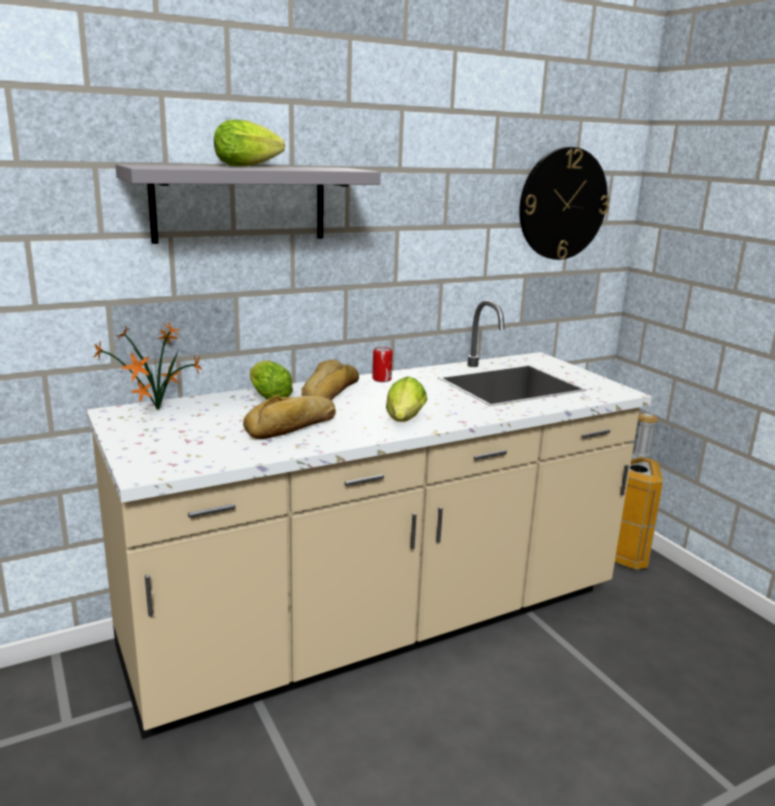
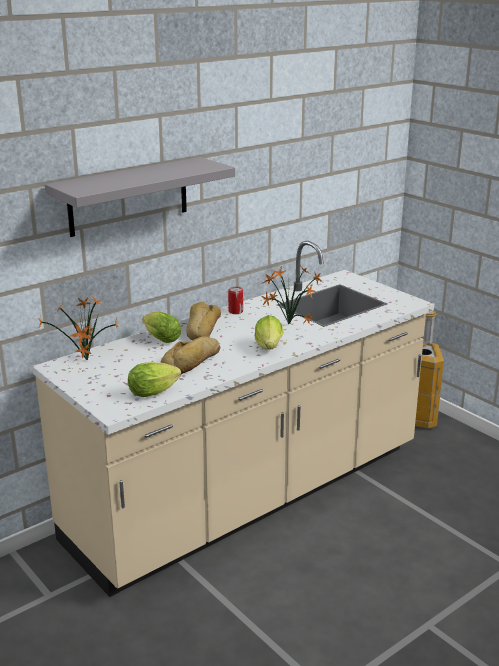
camera: 10 degrees left, 5 degrees up
lettuce [214,120,285,166] -> lettuce moved to [128,362,181,397]
wall clock [519,147,609,260] -> none
none -> potted plant [261,265,323,324]

